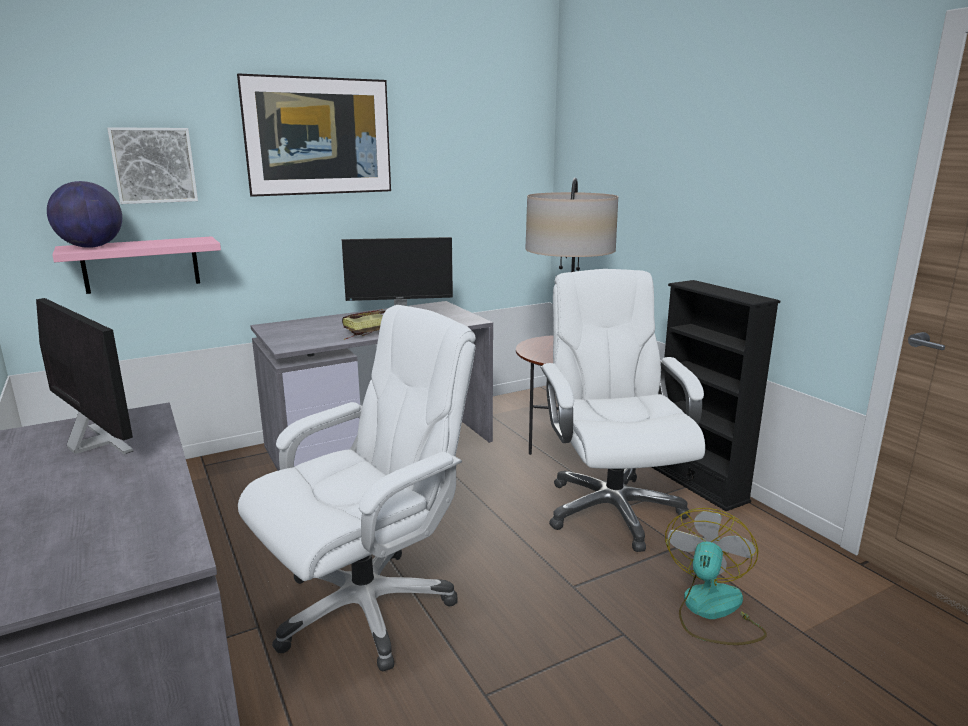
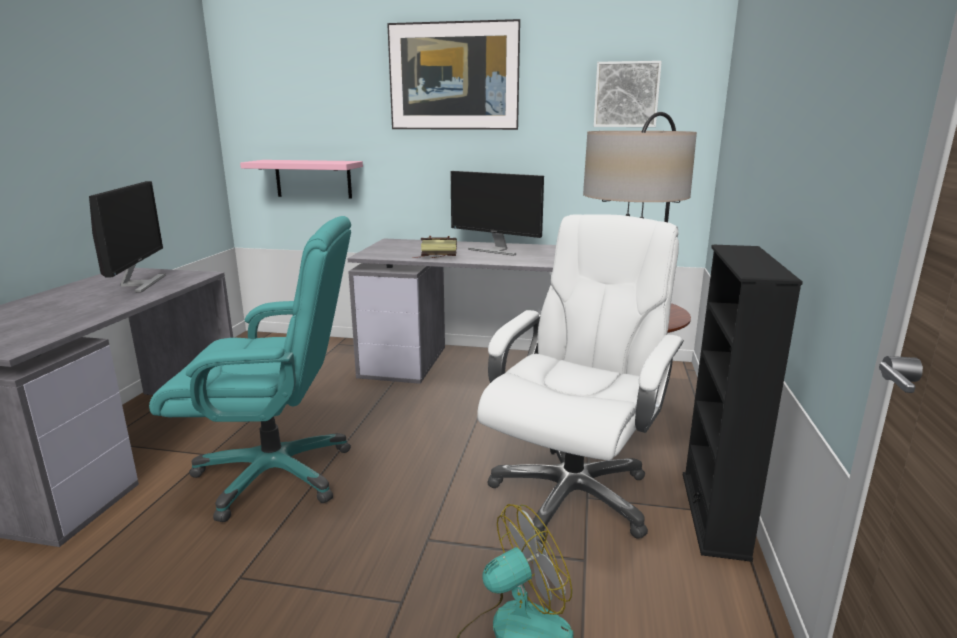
camera: 40 degrees right, 0 degrees up
globe [47,181,122,248] -> none
picture [107,127,198,204] -> picture moved to [594,61,662,127]
white office chair [238,305,476,672] -> turquoise office chair [149,216,351,522]

